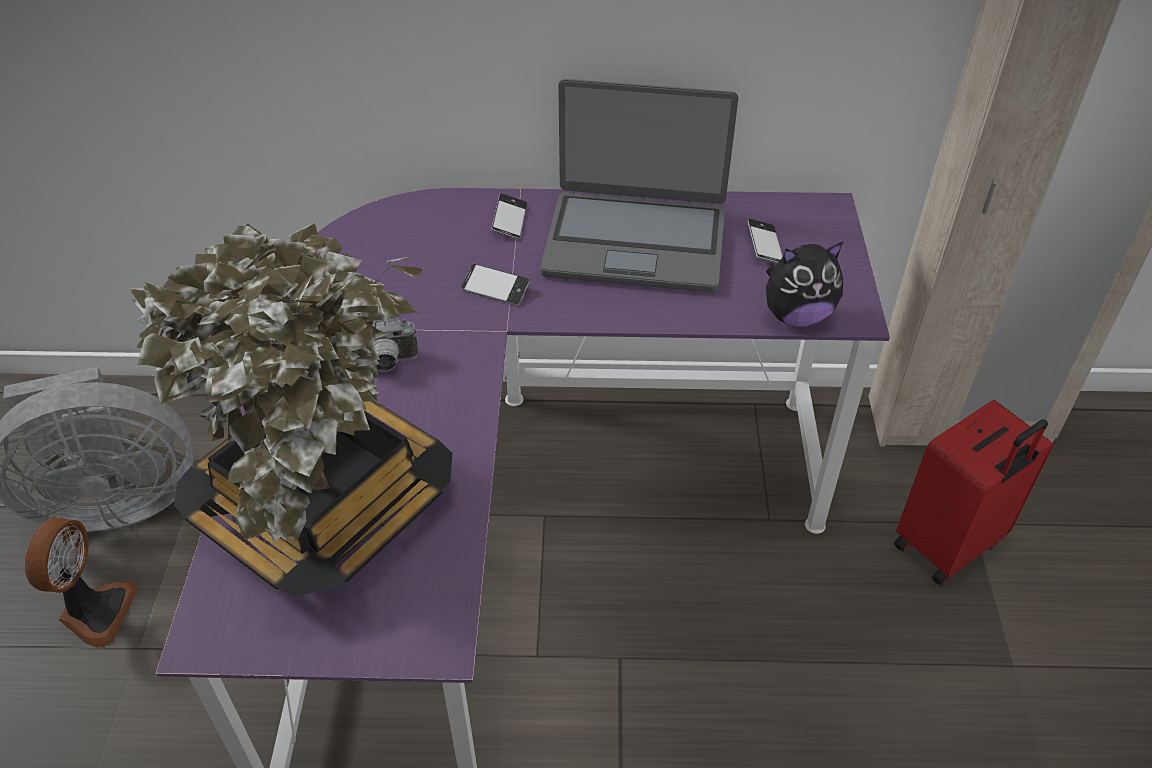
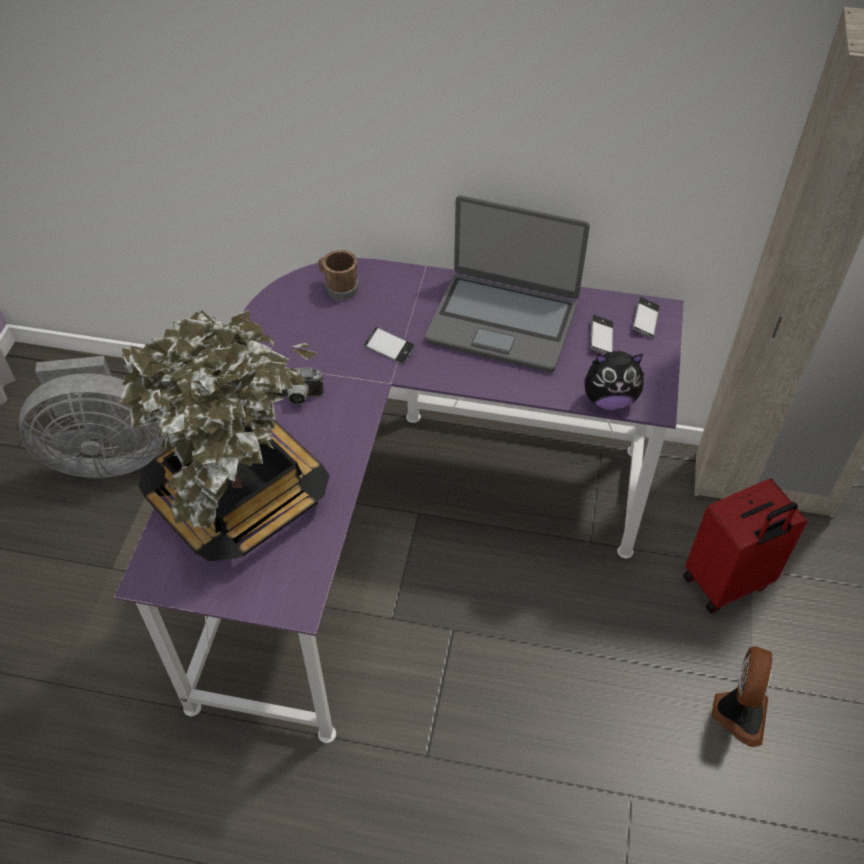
camera: 10 degrees right, 5 degrees up
fan [25,517,139,648] -> fan moved to [712,646,772,747]
phone [491,193,527,240] -> phone moved to [632,297,660,338]
none -> brown mug [318,250,358,300]

